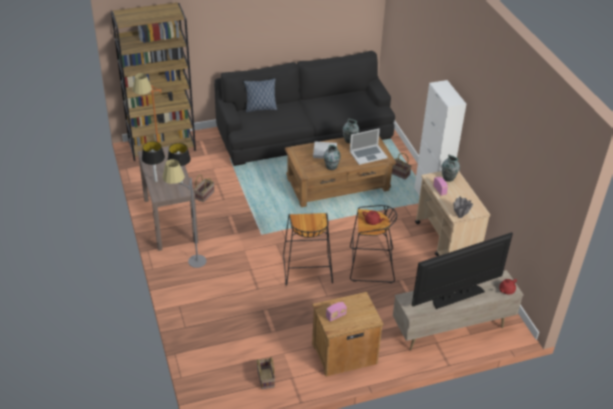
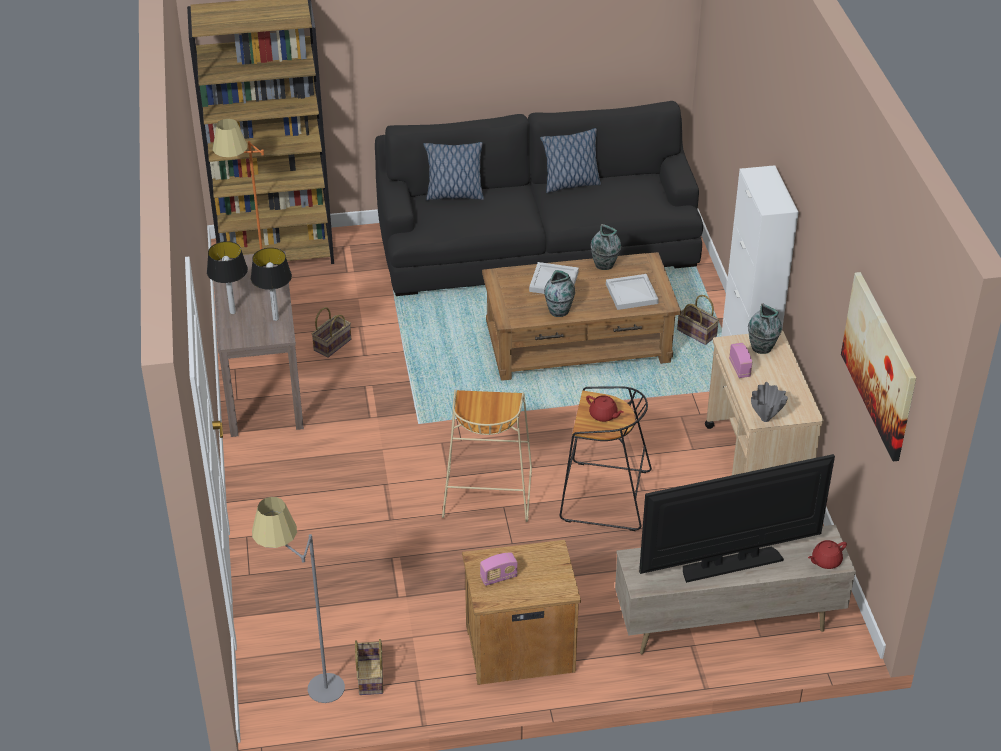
camera: 10 degrees right, 0 degrees up
grey floor lamp [162,159,207,268] -> grey floor lamp moved to [252,497,345,703]
black stool [283,213,333,285] -> beige stool [442,389,532,522]
laptop [350,128,388,165] -> white tray [606,274,659,310]
none -> pillow [540,128,601,193]
none -> picture [841,272,916,461]

